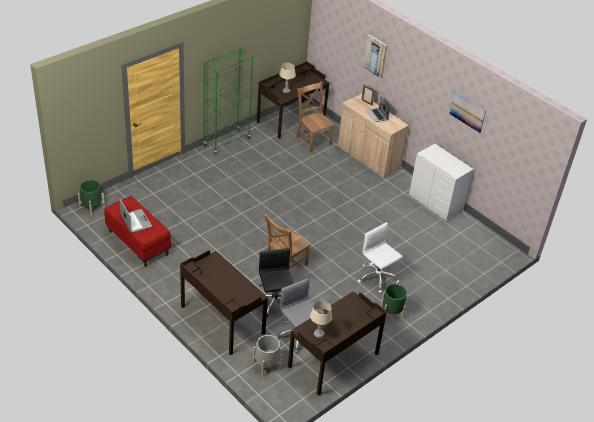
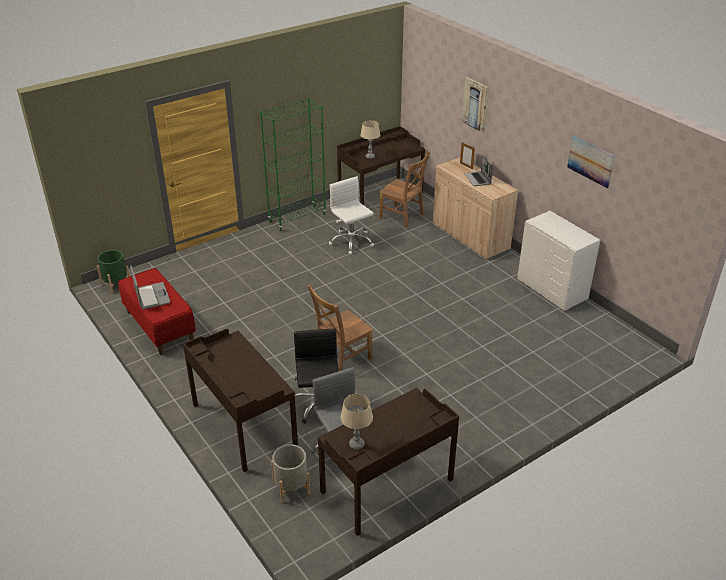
camera: 10 degrees right, 5 degrees down
brown chair [296,81,334,152] -> brown chair turned 150 degrees clockwise [379,151,430,228]
white office chair [358,222,403,293] -> white office chair moved to [329,176,374,254]
green planter [381,284,407,320] -> none

